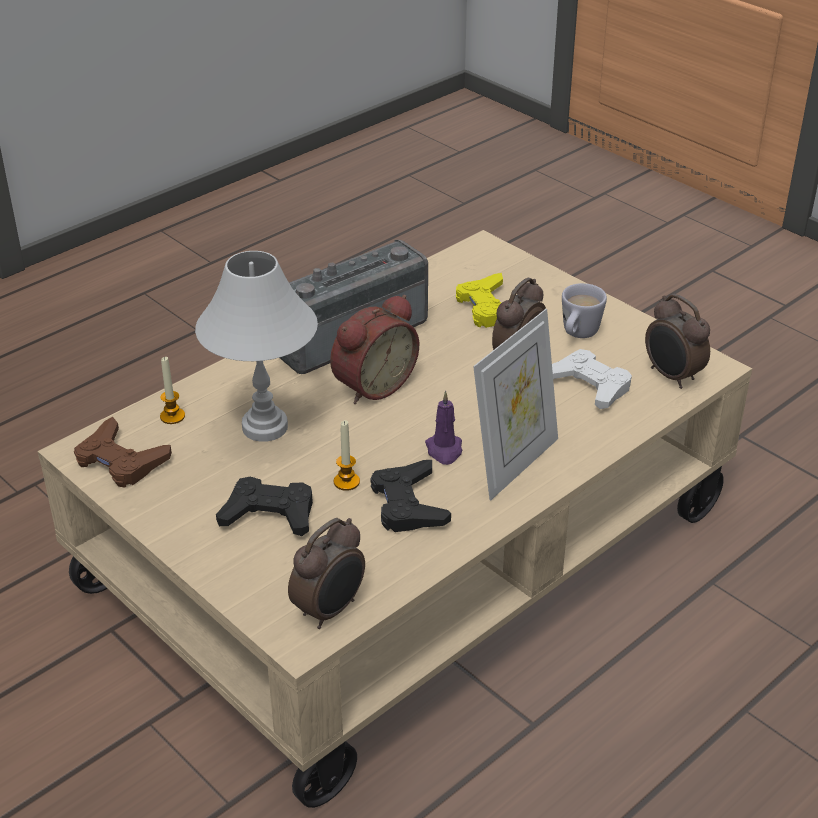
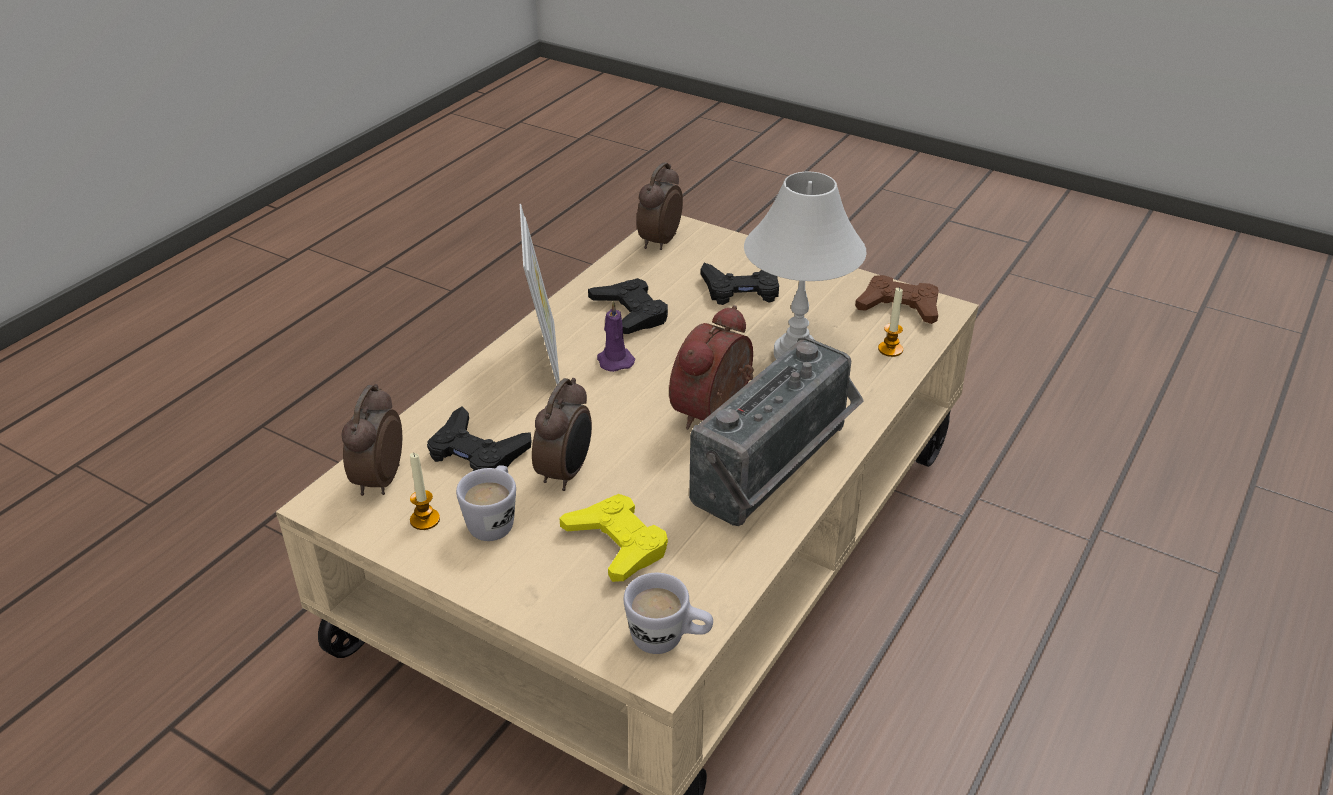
camera: 165 degrees right, 0 degrees up
candle [334,420,360,491] -> candle moved to [410,452,440,530]
picture frame [473,309,558,500] -> picture frame turned 150 degrees clockwise [520,204,560,385]
white game controller [552,349,632,409] -> black game controller [427,406,531,471]
alarm clock [645,294,710,389] -> alarm clock turned 120 degrees counterclockwise [342,384,402,496]
none -> white mug [624,573,713,654]

